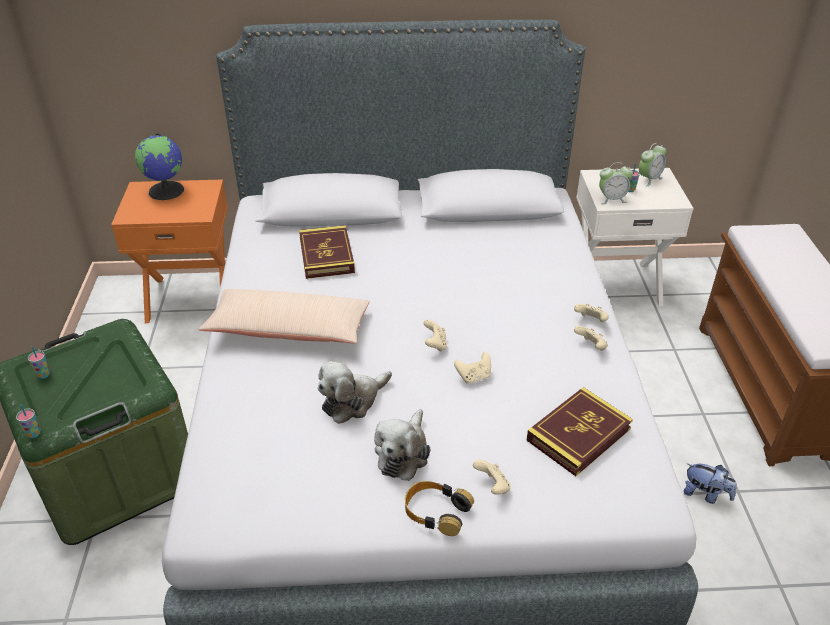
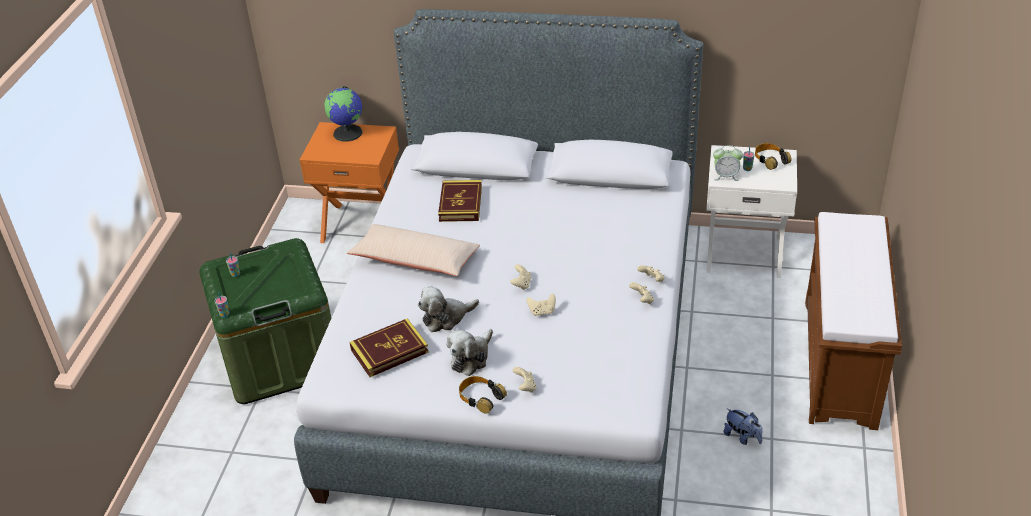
camera: 15 degrees right, 0 degrees up
book [526,387,633,476] -> book moved to [349,318,429,377]
alarm clock [639,143,666,186] -> headphones [755,143,791,170]

